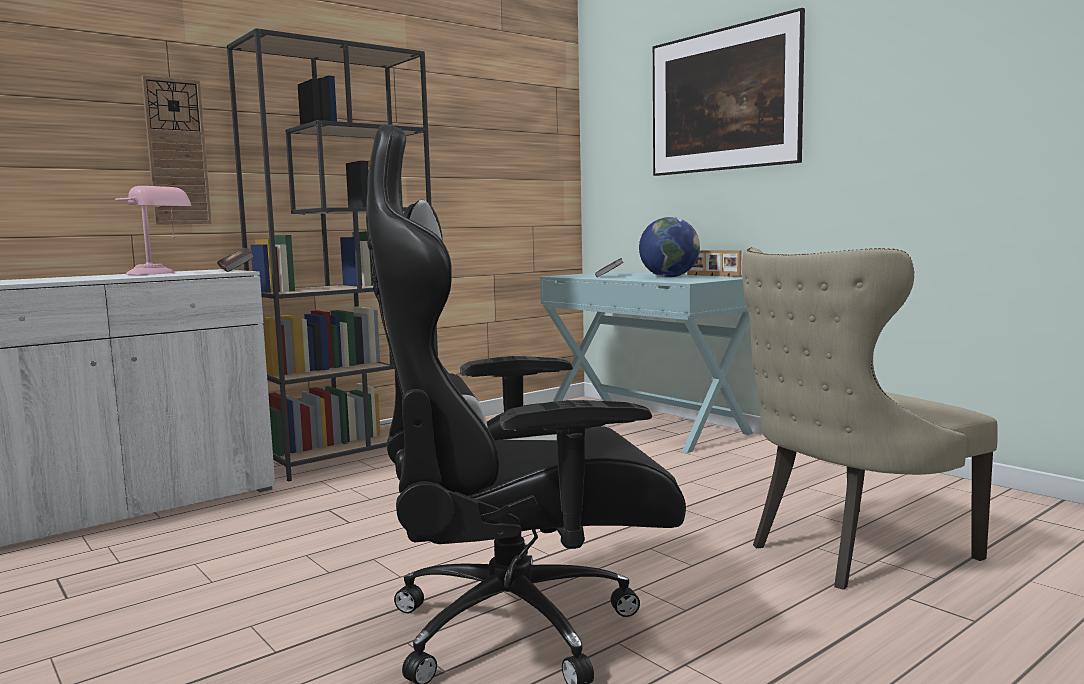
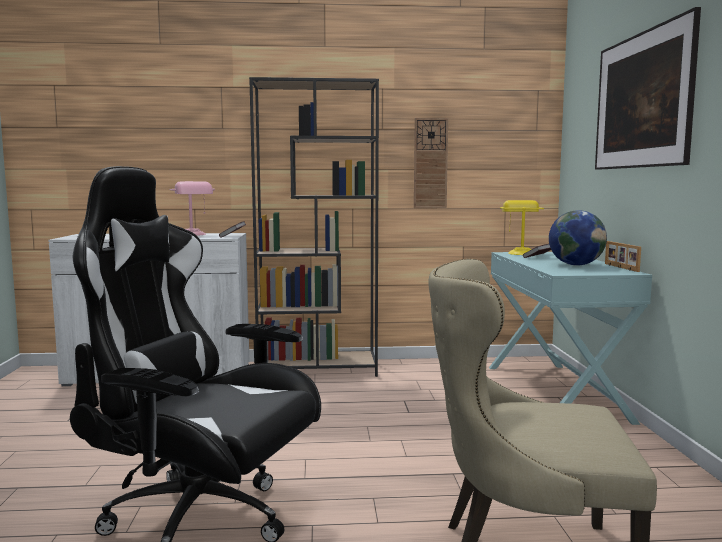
camera: 35 degrees right, 0 degrees up
wall clock [141,75,212,225] -> wall clock moved to [414,118,448,208]
none -> yellow table lamp [500,200,544,255]

